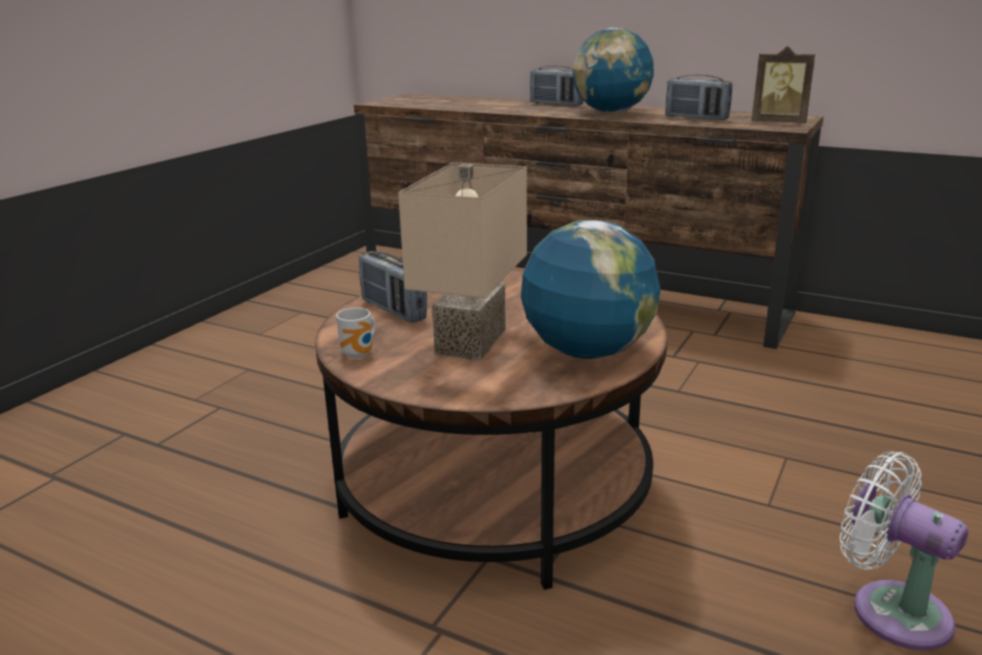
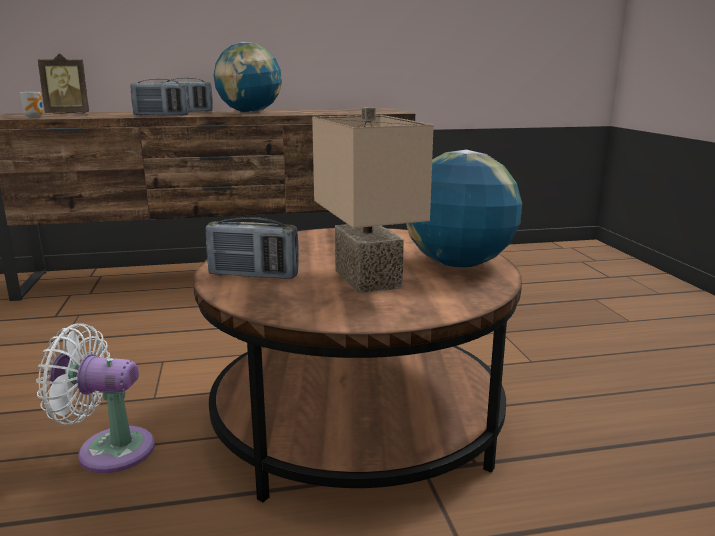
camera: 40 degrees left, 5 degrees down
mug [336,308,376,359] -> mug moved to [20,92,43,118]
radio [665,74,732,120] -> radio moved to [130,79,189,116]
picture frame [751,46,815,123] -> picture frame moved to [38,53,89,114]
white fan [839,451,969,650] -> white fan moved to [36,323,155,473]

